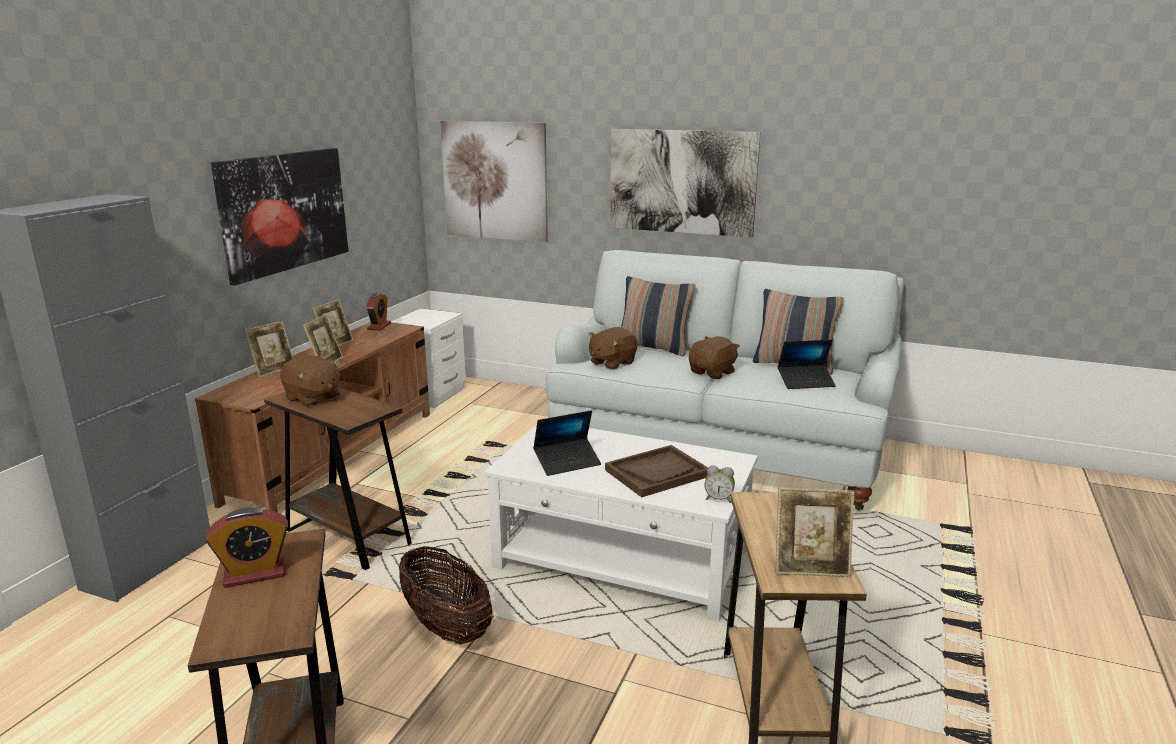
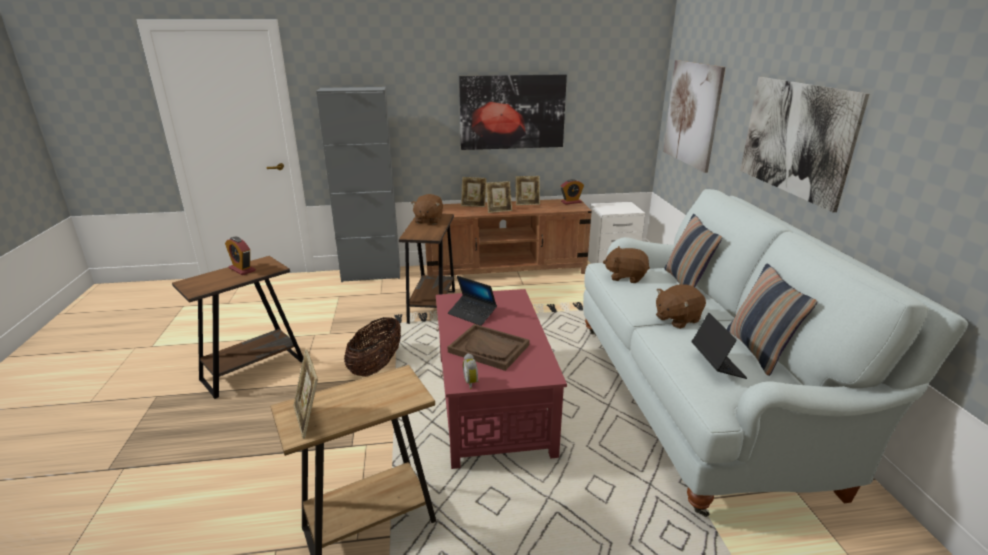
camera: 60 degrees right, 5 degrees up
white coffee table [484,425,758,622] -> red coffee table [436,289,567,469]
brown plush toy [689,336,740,379] -> brown plush toy turned 135 degrees clockwise [656,284,706,329]
laptop [778,340,836,389] -> laptop turned 150 degrees counterclockwise [692,313,747,379]

